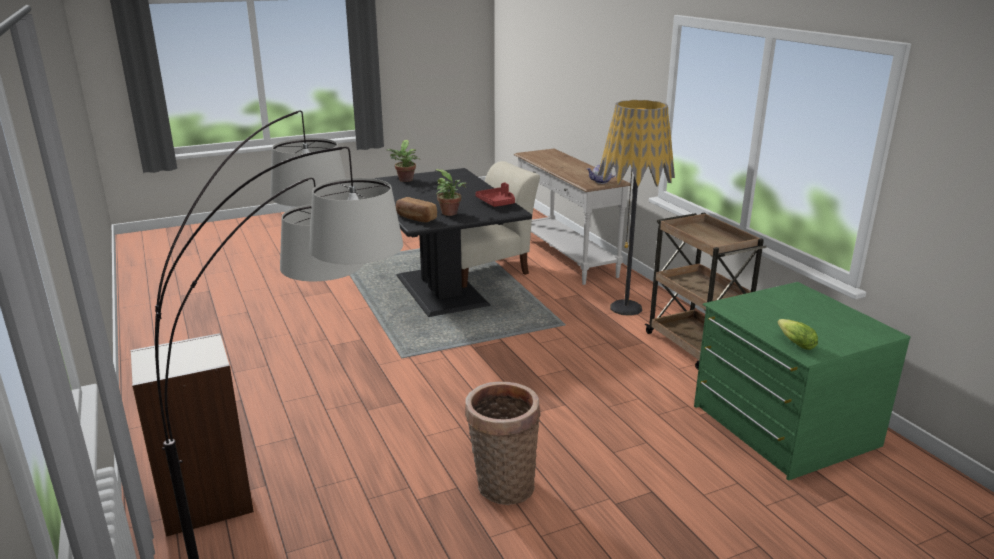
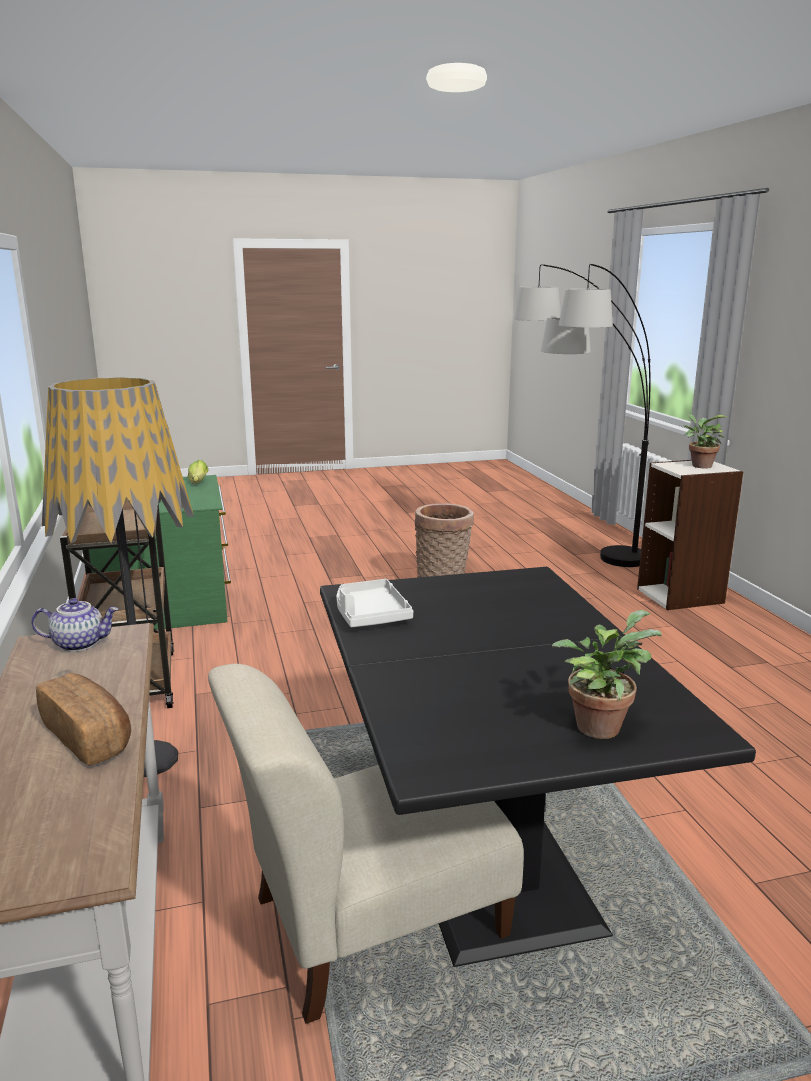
camera: 170 degrees left, 5 degrees down
bread [396,197,437,222] -> bread moved to [36,673,131,766]
potted plant [435,169,466,216] -> potted plant moved to [683,414,728,469]
red tray [475,183,515,207] -> white tray [337,579,413,627]

